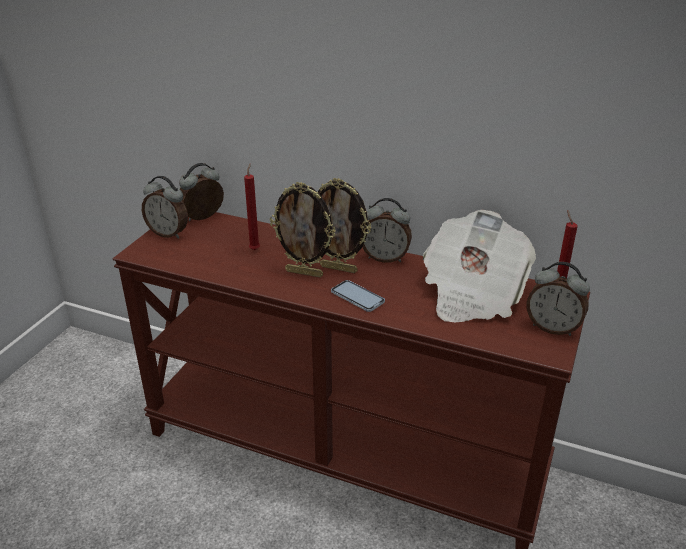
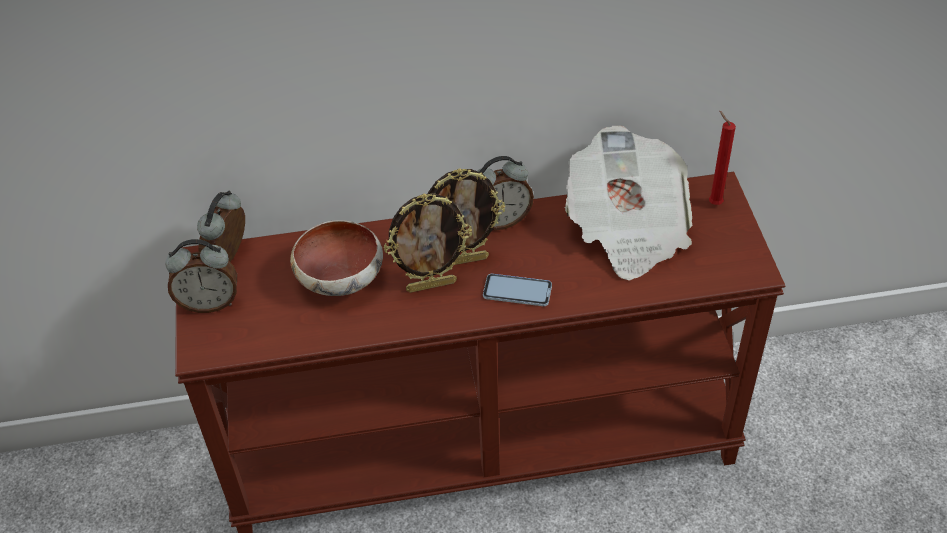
camera: 30 degrees left, 15 degrees up
red candle [244,164,260,250] -> bowl [290,220,383,296]
alarm clock [527,262,590,336] -> none

